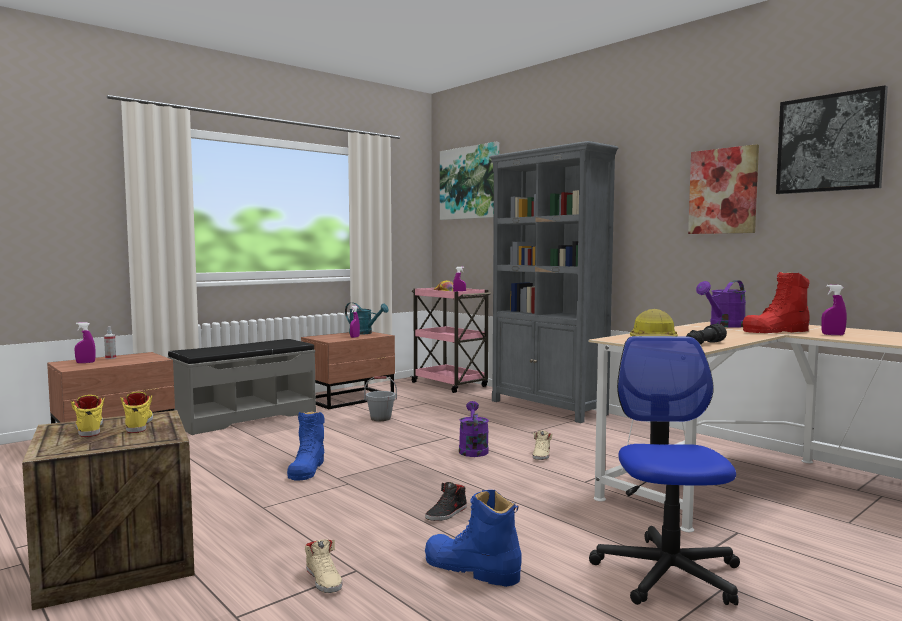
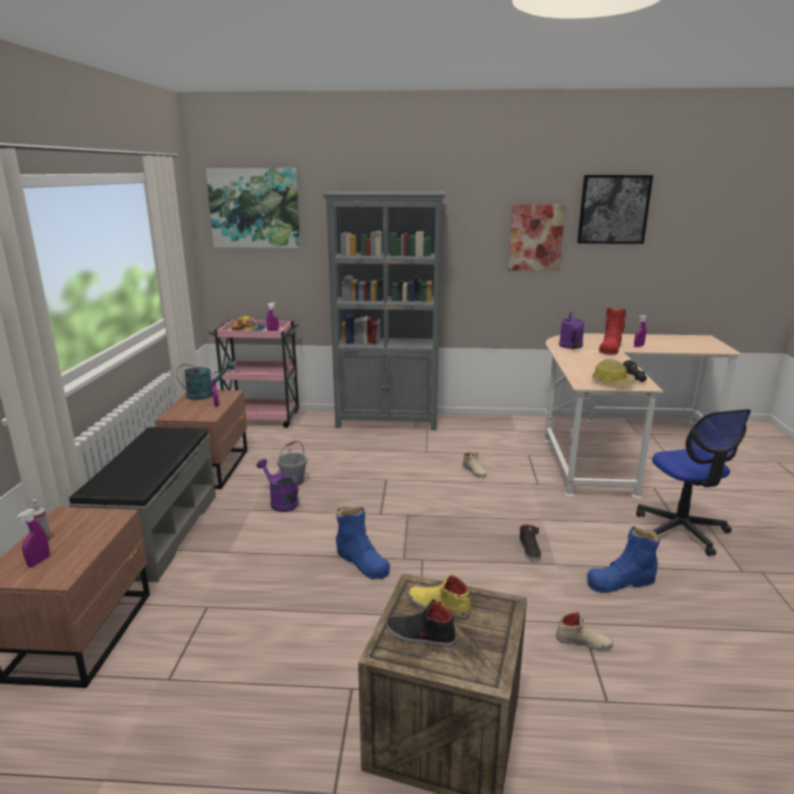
camera: 45 degrees left, 15 degrees up
yellow shoe [71,395,104,437] -> black shoe [386,599,456,647]
purple watering can [459,401,489,457] -> purple watering can moved to [257,459,299,512]
office chair [589,336,740,605] -> office chair turned 150 degrees counterclockwise [636,409,751,556]

